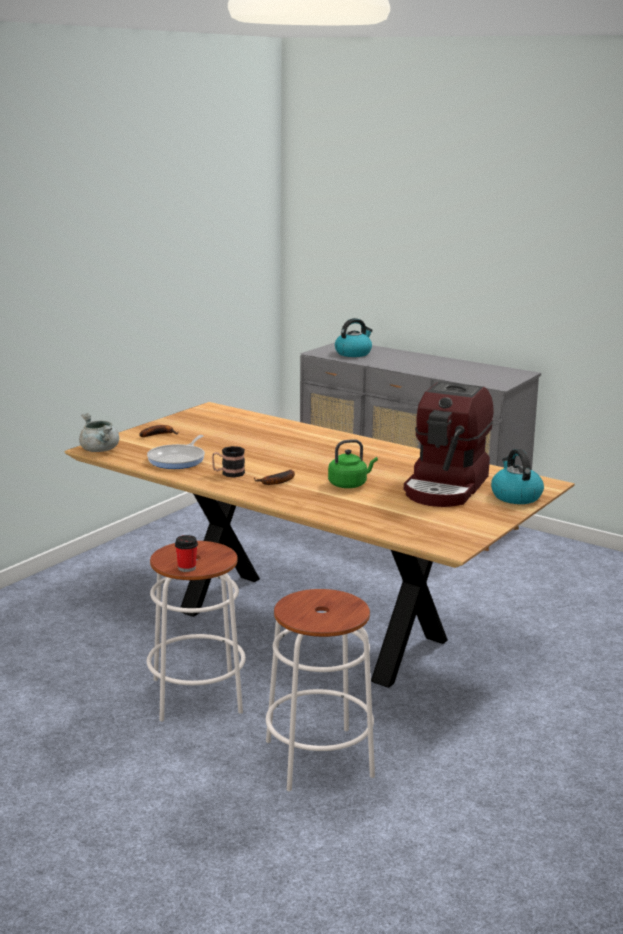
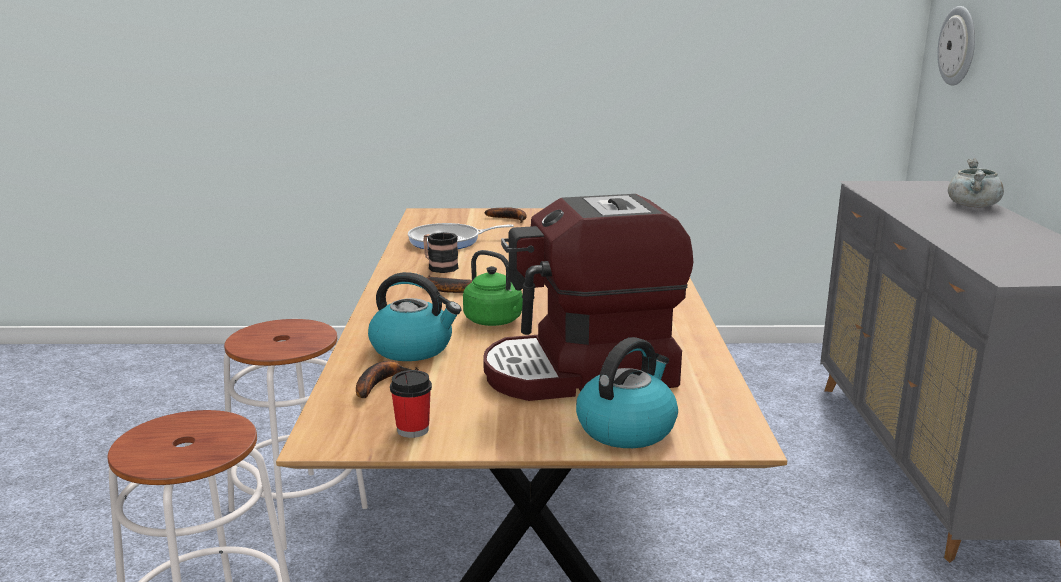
camera: 55 degrees right, 0 degrees up
grey cooking pot [79,413,119,452] -> grey cooking pot moved to [948,158,1004,207]
cup [175,535,198,572] -> cup moved to [390,370,432,438]
kettle [335,318,373,357] -> kettle moved to [368,272,461,361]
none -> banana [356,361,419,398]
none -> wall clock [937,6,975,86]

